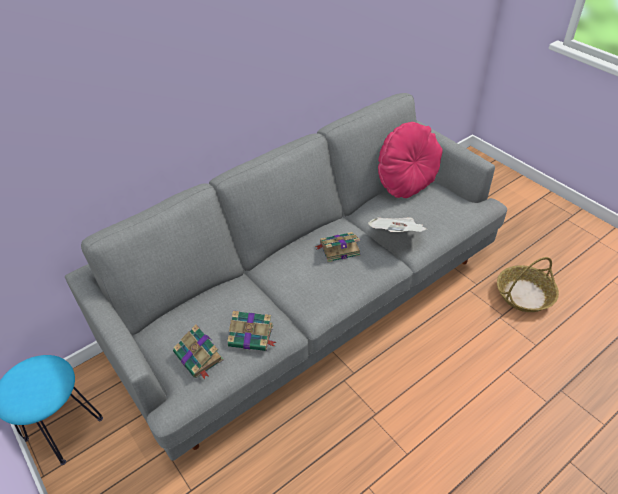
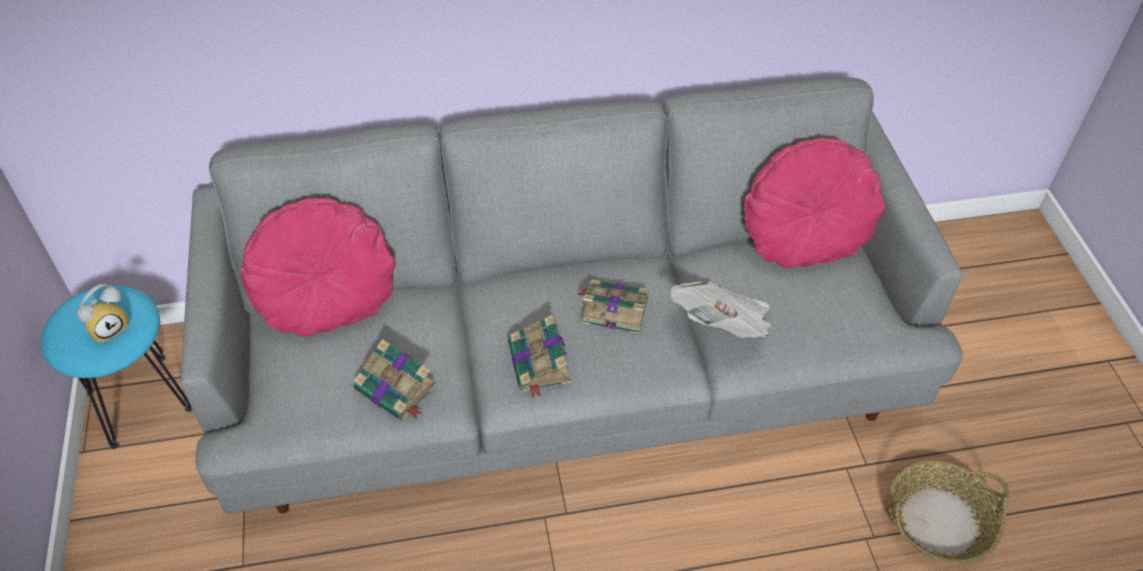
camera: 25 degrees right, 5 degrees up
book [173,324,224,379] -> book moved to [508,315,571,398]
none -> alarm clock [77,284,129,344]
none -> pink pillow [240,198,395,337]

